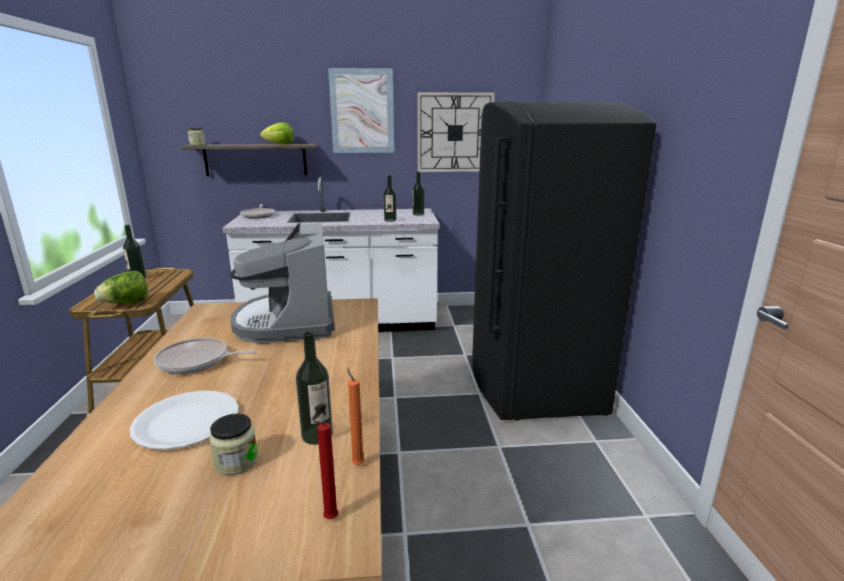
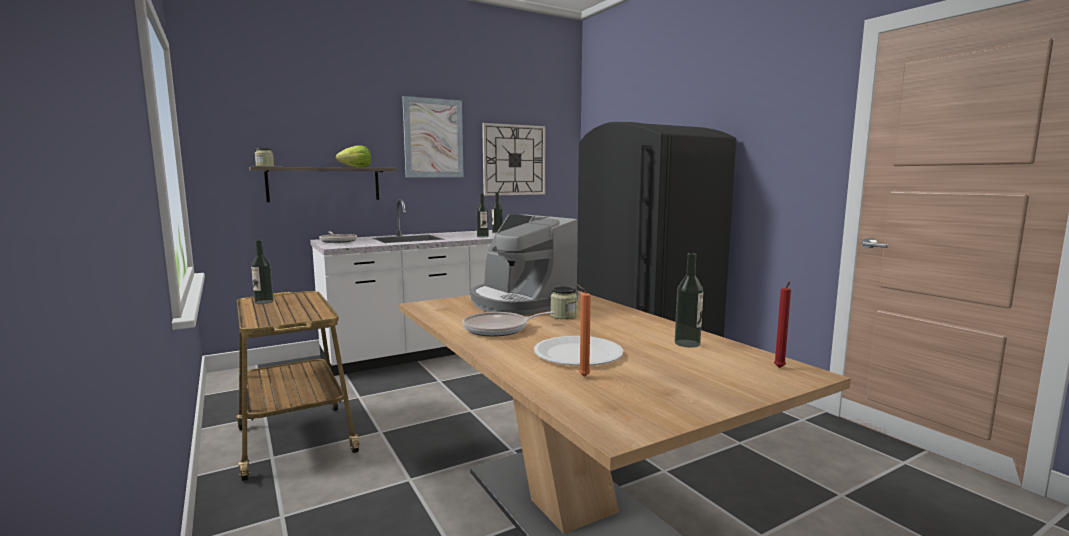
camera: 25 degrees left, 10 degrees down
lettuce [94,271,148,304] -> none
jar [209,414,258,475] -> jar moved to [551,287,577,319]
orange candle [347,368,365,465] -> orange candle moved to [577,284,591,377]

